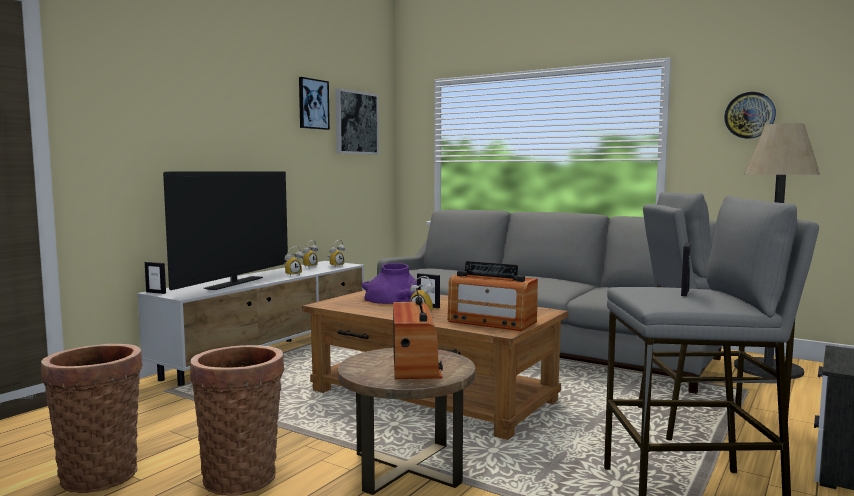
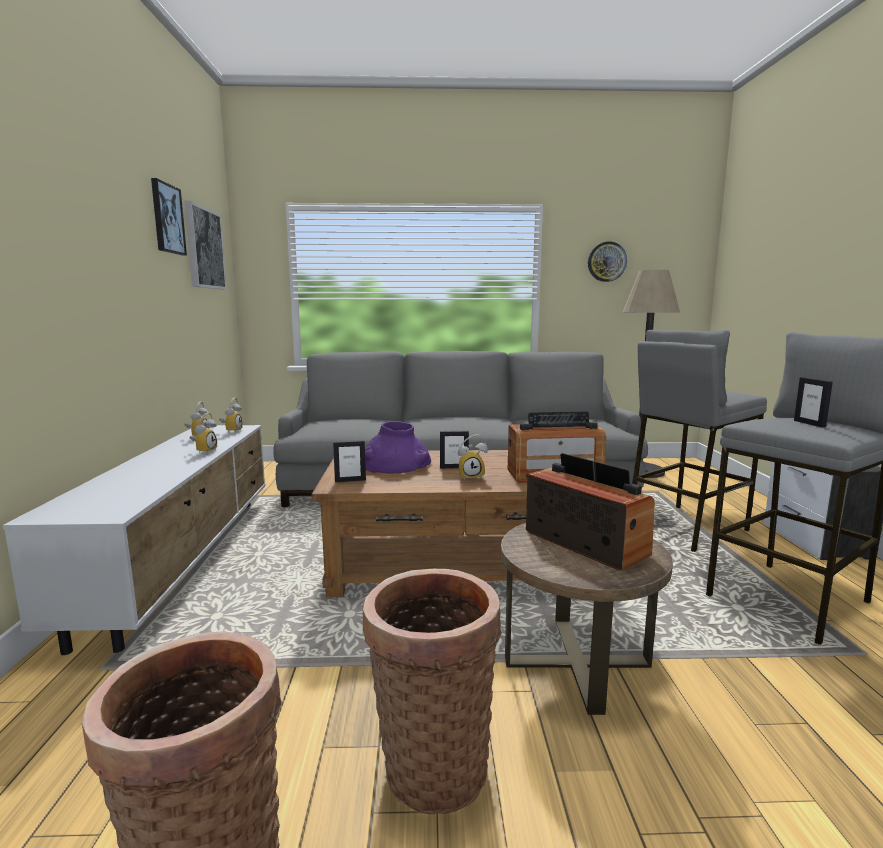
camera: 35 degrees left, 5 degrees up
picture frame [145,262,166,294] -> picture frame moved to [333,440,366,482]
television [163,171,288,290] -> none

